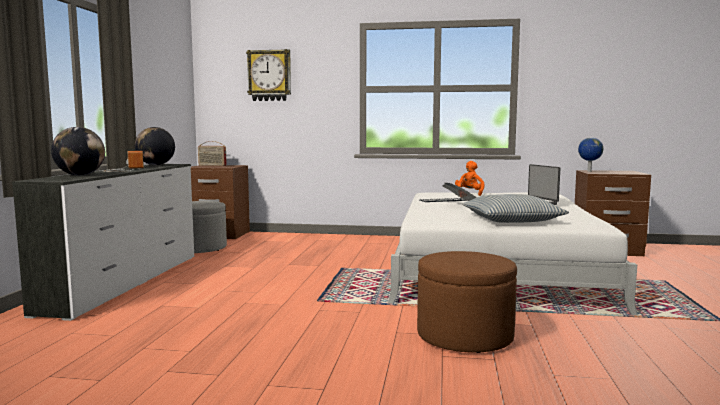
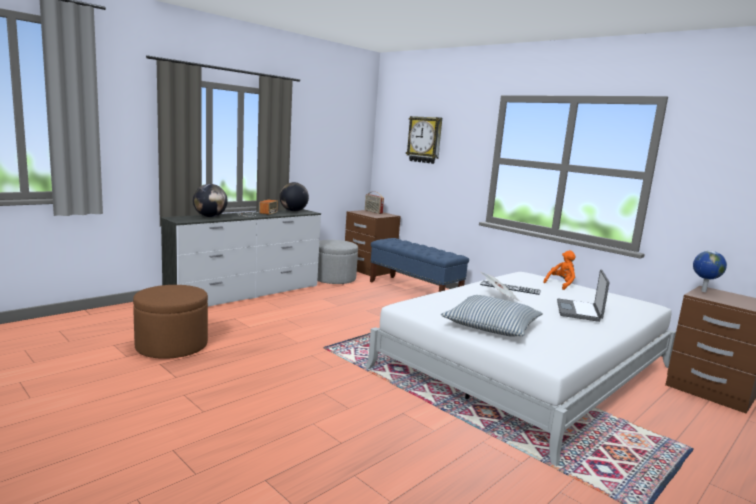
camera: 35 degrees right, 5 degrees up
brown ottoman [417,251,517,353] -> brown ottoman moved to [133,285,208,359]
none -> blue bench [370,238,469,292]

